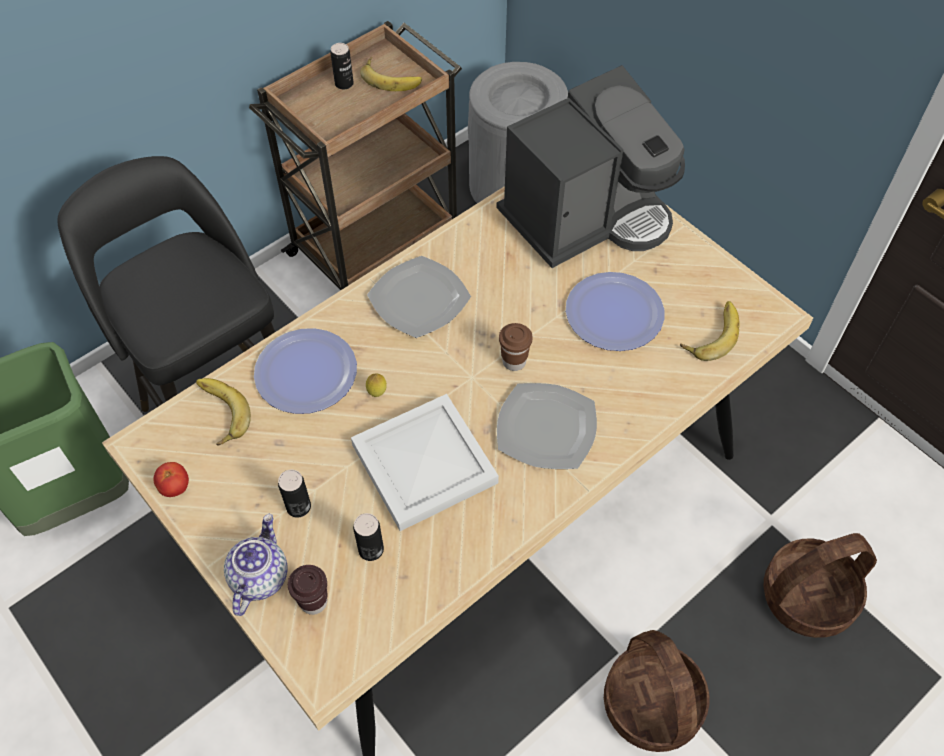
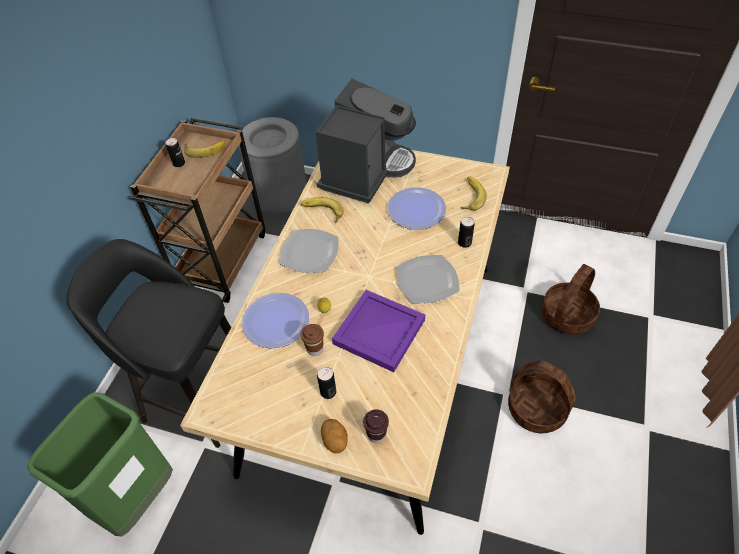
camera: 30 degrees left, 5 degrees down
tomato [153,462,189,497] -> none
banana [196,378,251,445] -> banana moved to [301,197,344,223]
teapot [224,514,288,616] -> potato [321,419,348,454]
white tray [351,394,499,531] -> purple tray [332,290,425,372]
can [353,513,384,561] -> can moved to [458,217,475,248]
brown cup [499,323,533,371] -> brown cup moved to [301,324,324,356]

